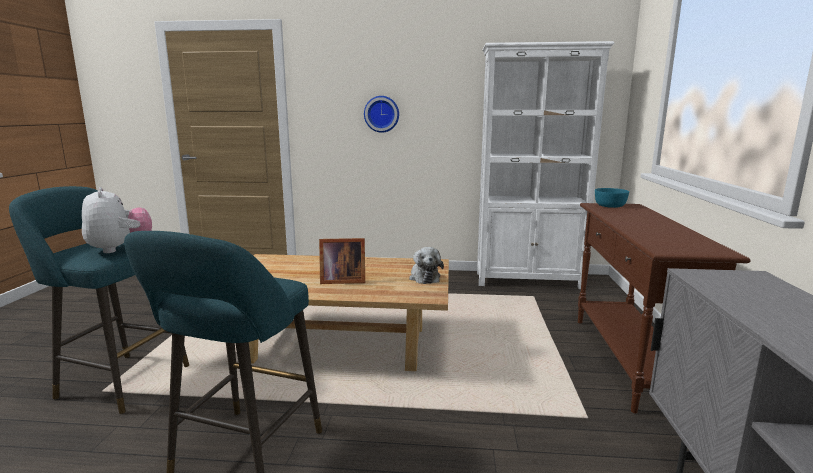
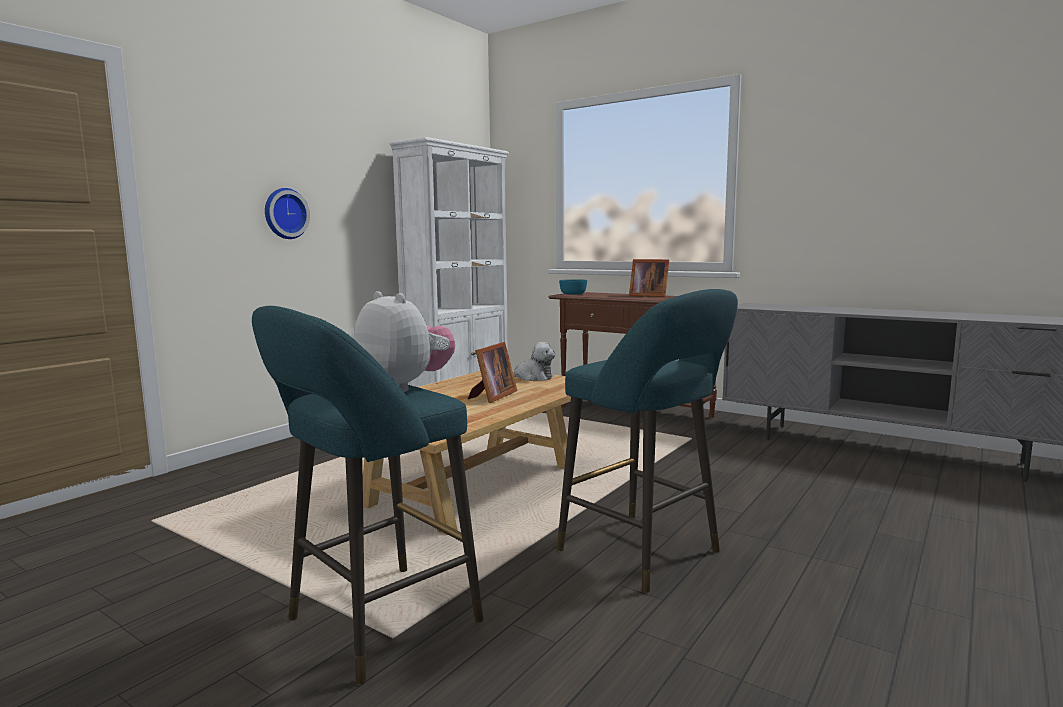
camera: 60 degrees left, 5 degrees down
plush toy [82,187,152,253] -> plush toy turned 45 degrees clockwise [354,291,455,392]
none -> picture frame [629,259,669,297]

